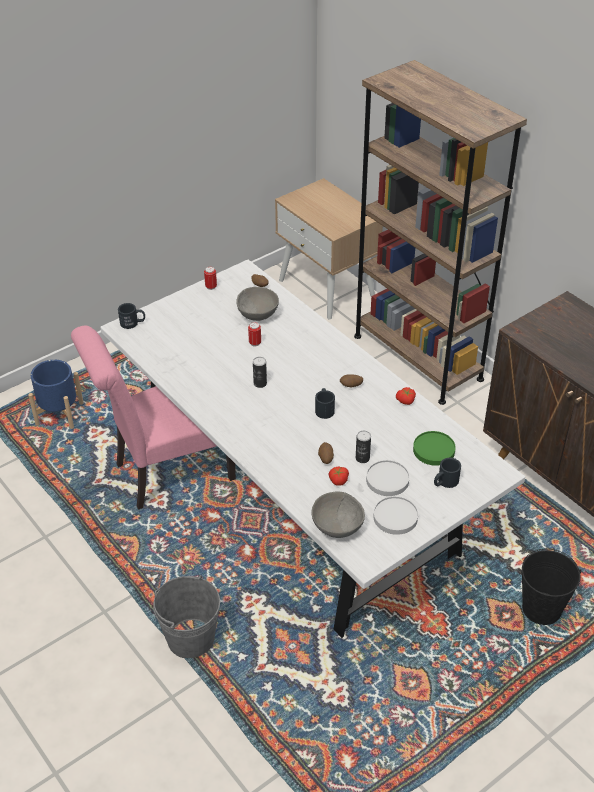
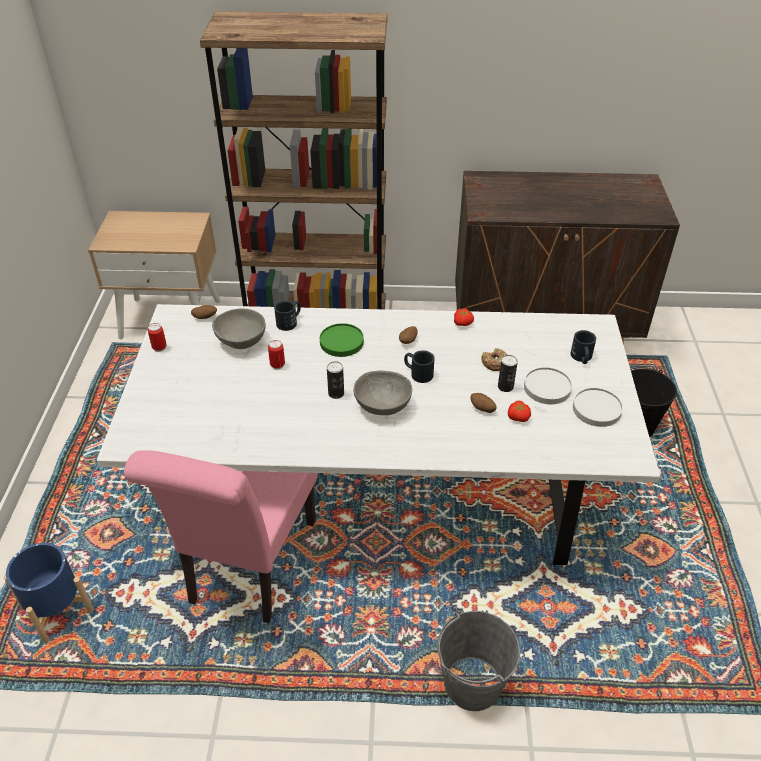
camera: 50 degrees left, 0 degrees up
black mug [118,303,145,329] -> black mug moved to [274,300,301,331]
grey bowl [311,492,365,538] -> grey bowl moved to [353,370,412,415]
green plate [413,431,456,466] -> green plate moved to [320,323,364,357]
none -> donut [481,348,507,371]

